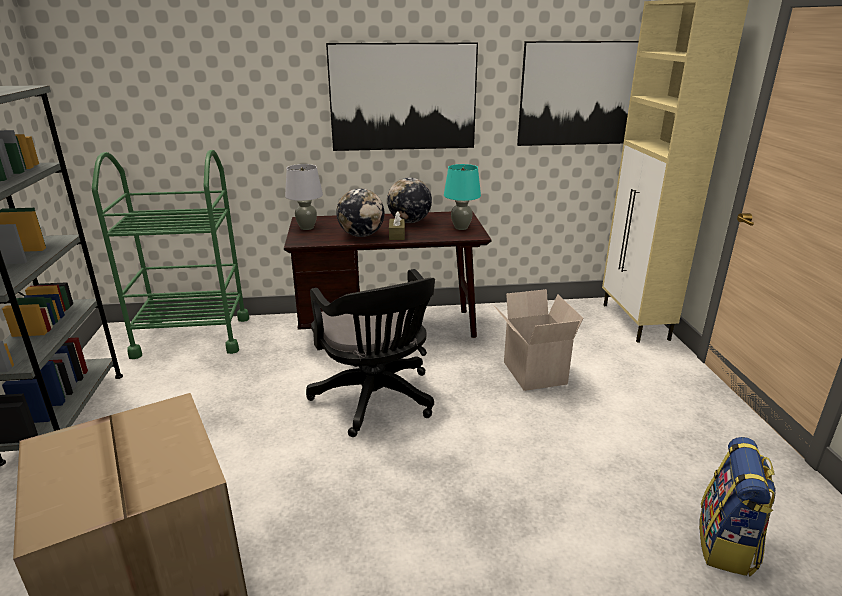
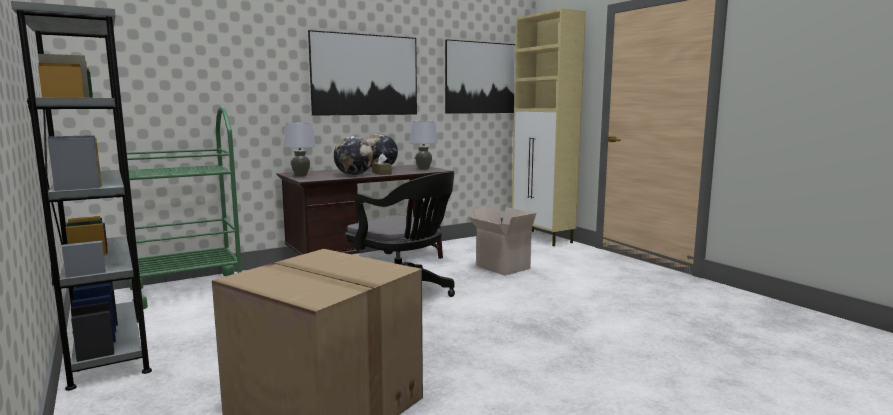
camera: 25 degrees left, 15 degrees down
turquoise table lamp [444,164,481,230] -> grey table lamp [409,121,438,170]
backpack [699,437,776,576] -> none

